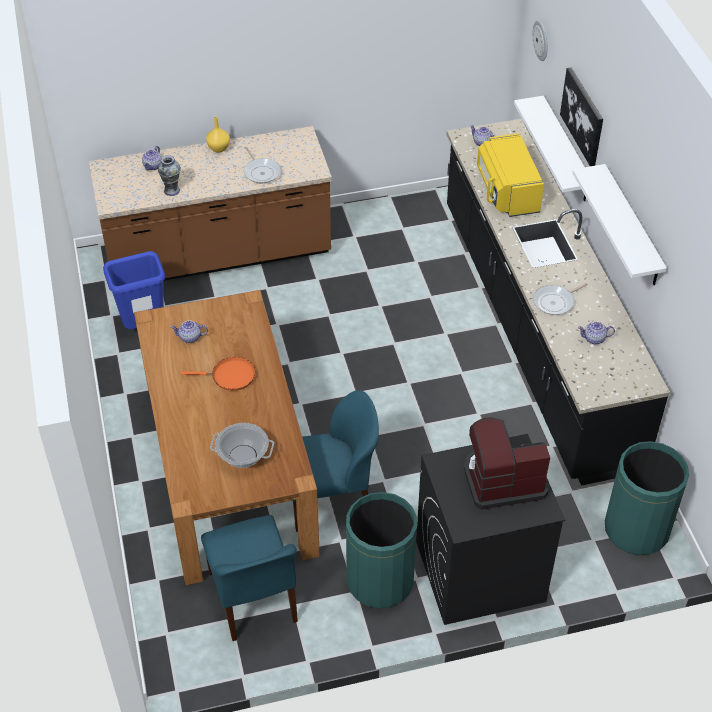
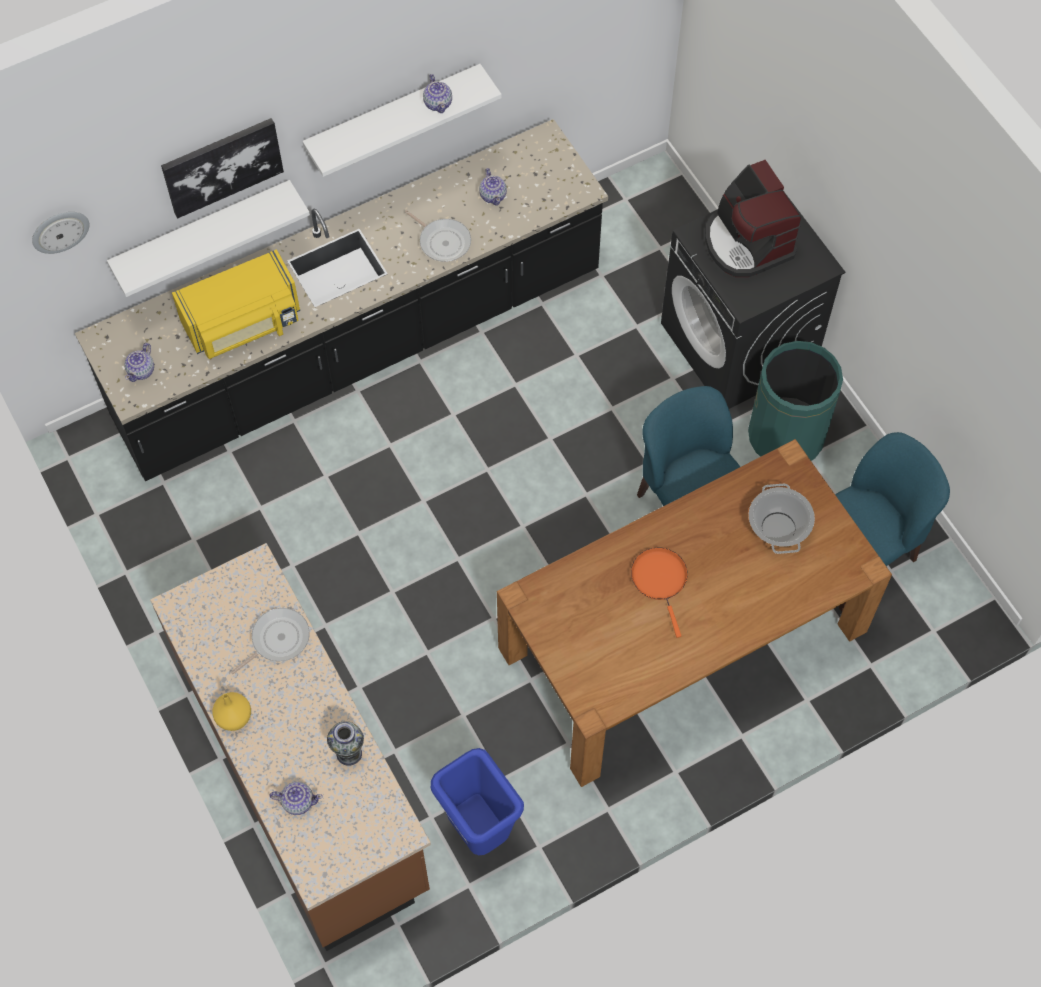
camera: 105 degrees left, 15 degrees up
teapot [170,320,208,343] -> teapot moved to [423,74,452,113]
green trash can [605,441,689,555] -> none

